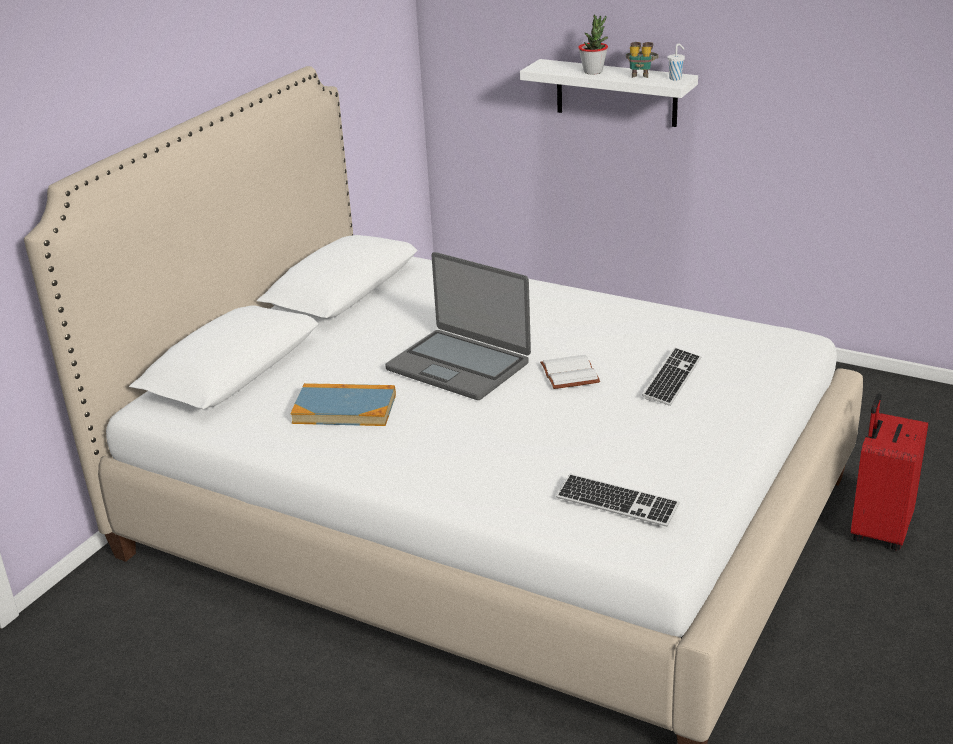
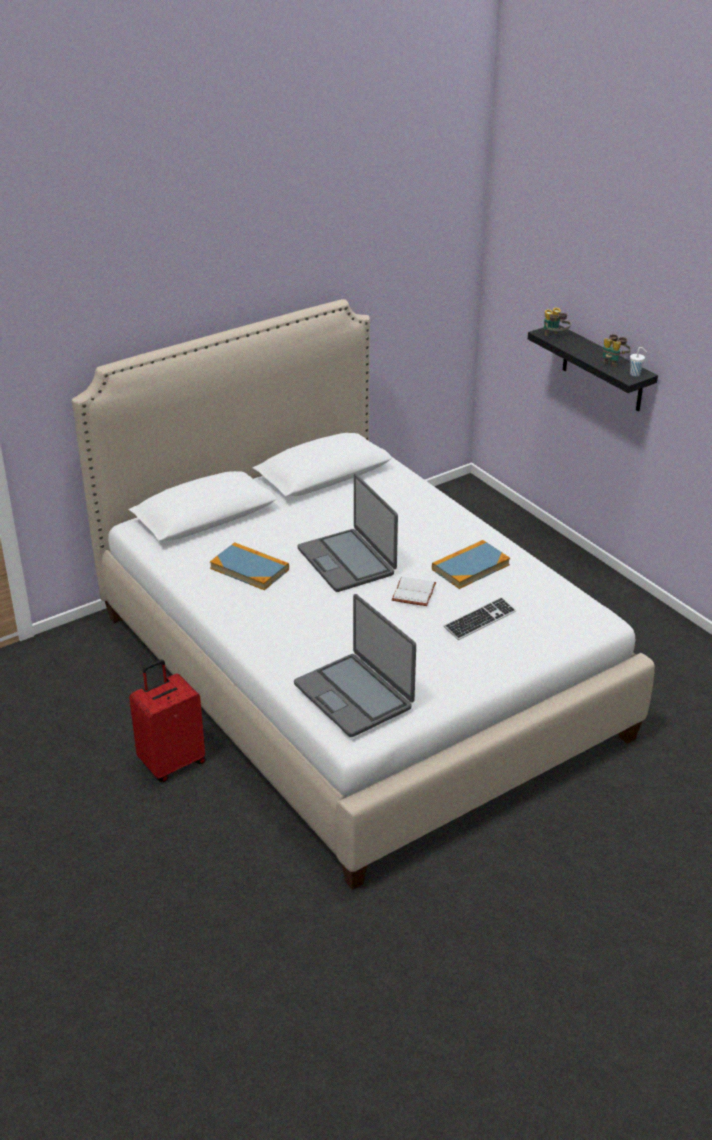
camera: 25 degrees right, 5 degrees up
white shelf [520,59,698,127] -> black shelf [528,325,658,411]
keyboard [556,474,680,527] -> laptop [294,594,416,737]
potted plant [578,15,608,74] -> none
red suitcase [851,393,928,551] -> red suitcase moved to [129,659,205,782]
none -> book [432,540,510,589]
none -> binoculars [544,308,571,336]

